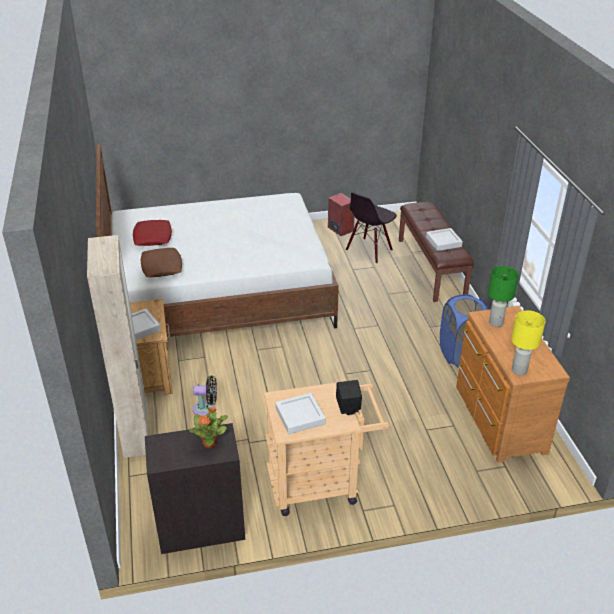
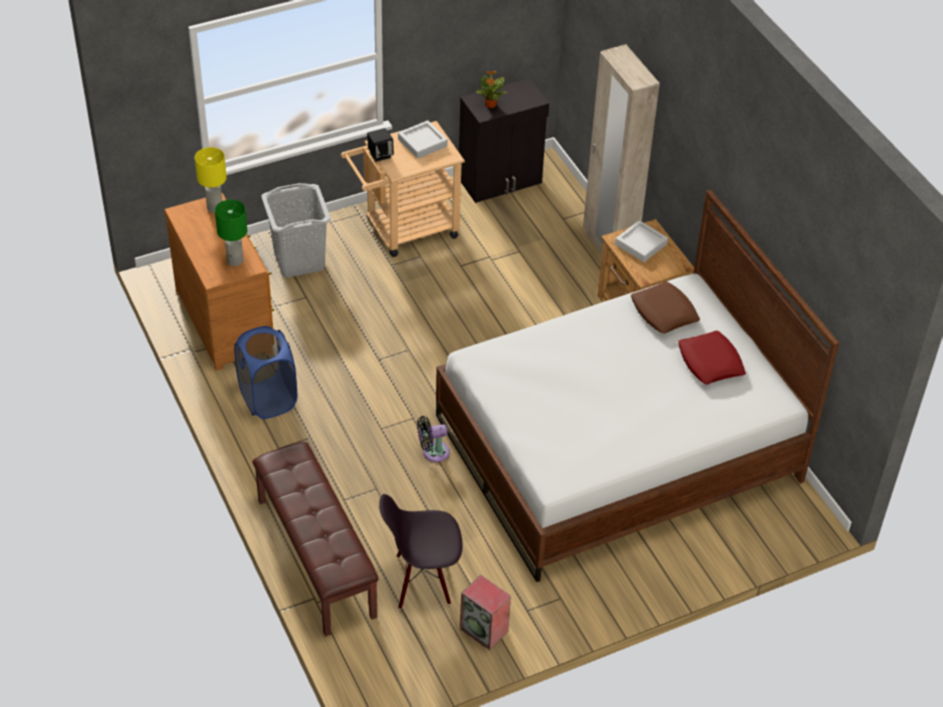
camera: 165 degrees right, 10 degrees up
black fan [193,376,217,416] -> black fan moved to [417,416,450,462]
black chair [346,192,397,264] -> black chair turned 120 degrees counterclockwise [379,494,462,609]
grey tray [426,228,463,251] -> none
none -> grey laundry basket [261,183,331,277]

